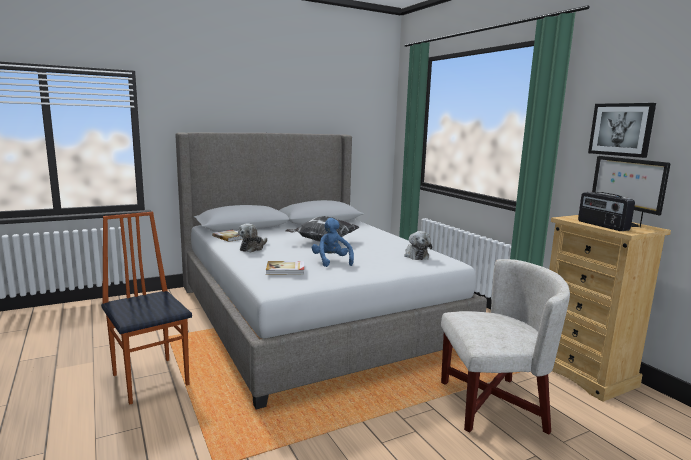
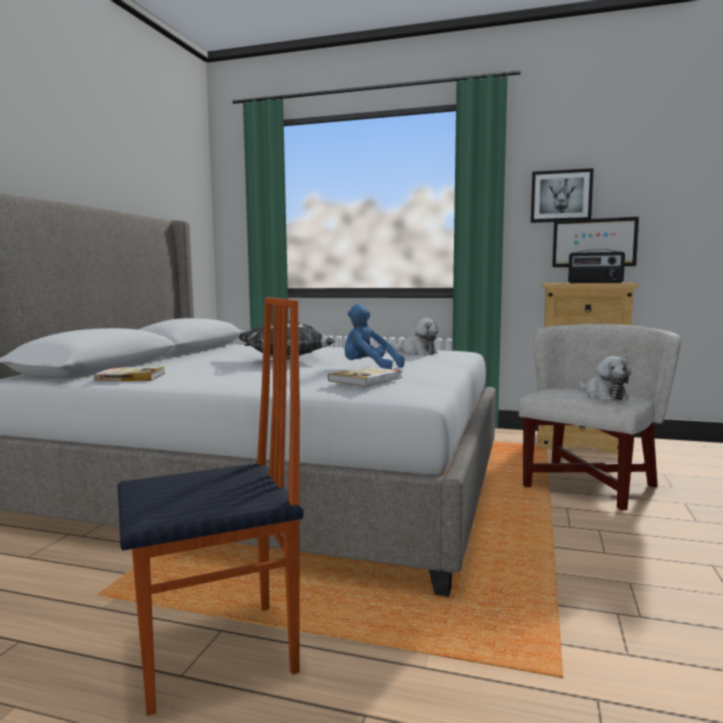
camera: 45 degrees left, 5 degrees down
chair [101,212,192,404] -> chair turned 150 degrees clockwise [117,297,303,716]
plush toy [238,223,267,253] -> plush toy moved to [578,356,631,401]

